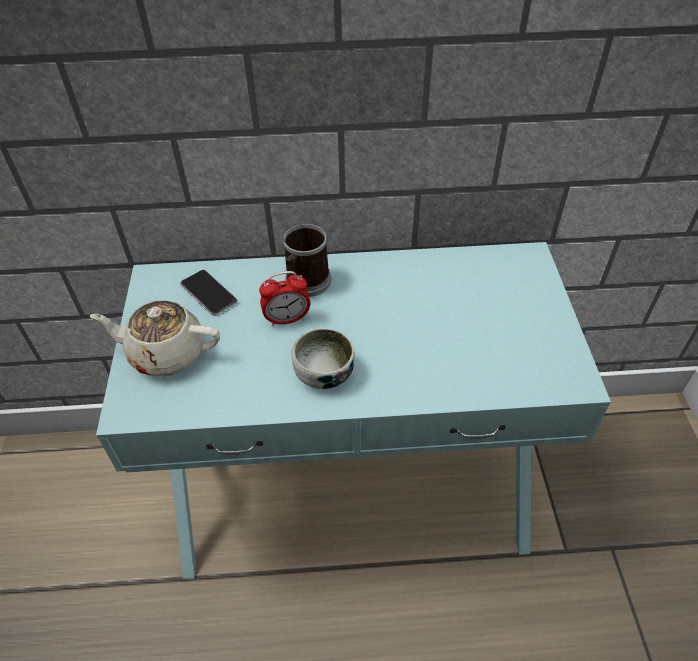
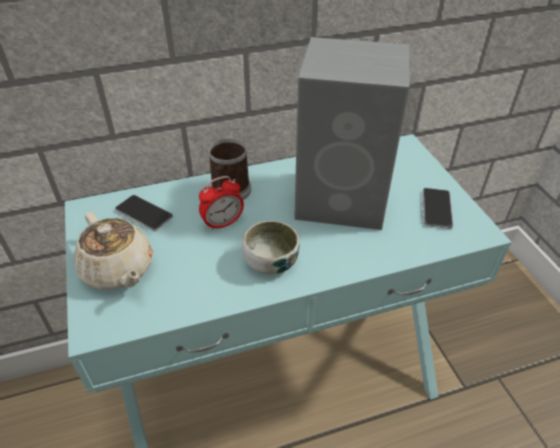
camera: 15 degrees left, 5 degrees down
beige teapot [89,300,220,376] -> beige teapot turned 120 degrees counterclockwise [74,212,153,290]
none -> grey speaker [294,37,410,230]
none -> phone [423,188,453,229]

